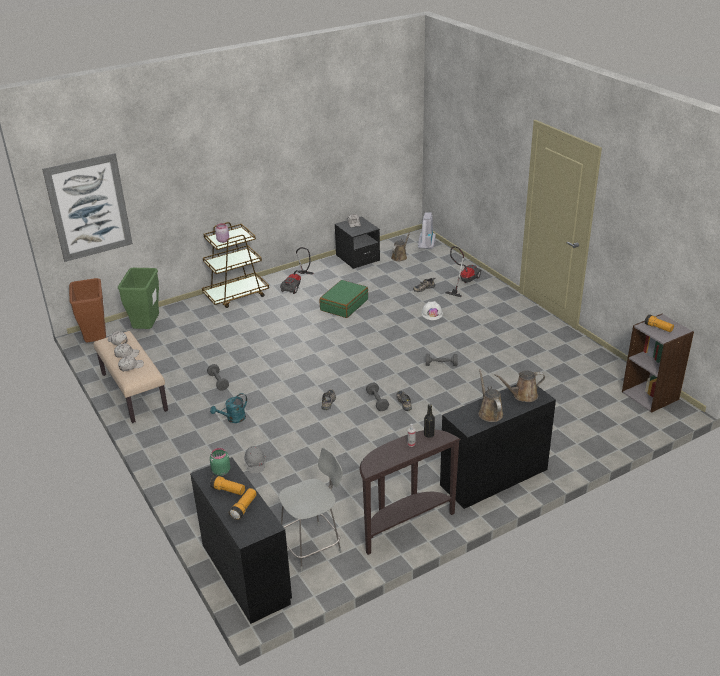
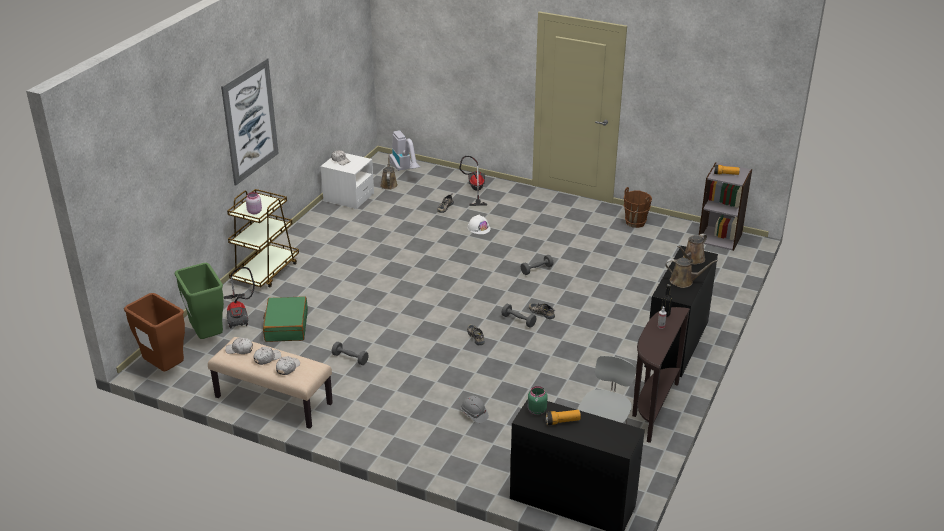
camera: 35 degrees left, 0 degrees up
picture [42,153,133,262] -> picture moved to [221,58,279,186]
turquoise watering can [210,393,247,423] -> none
flashlight [229,488,257,520] -> none
vacuum cleaner [280,247,313,294] -> vacuum cleaner moved to [224,267,255,329]
green suitcase [320,280,368,318] -> green suitcase moved to [263,296,308,342]
black nightstand [335,216,380,269] -> white nightstand [320,153,374,209]
brown watering can [479,369,503,422] -> brown watering can turned 150 degrees clockwise [666,258,718,288]
none -> brown bucket [624,187,652,228]

